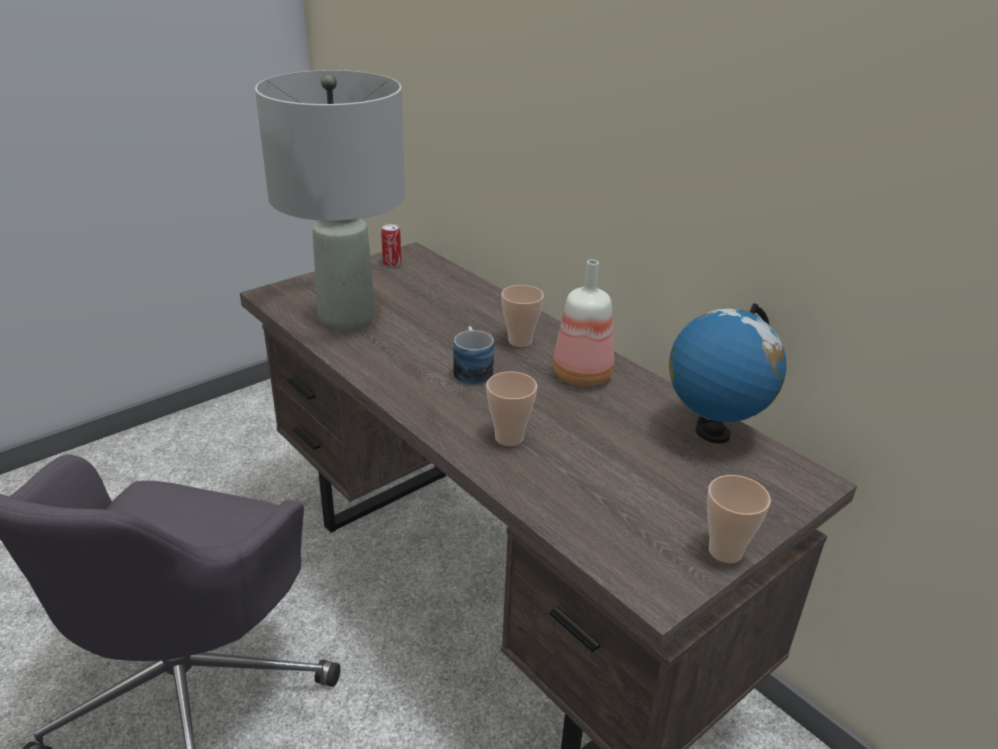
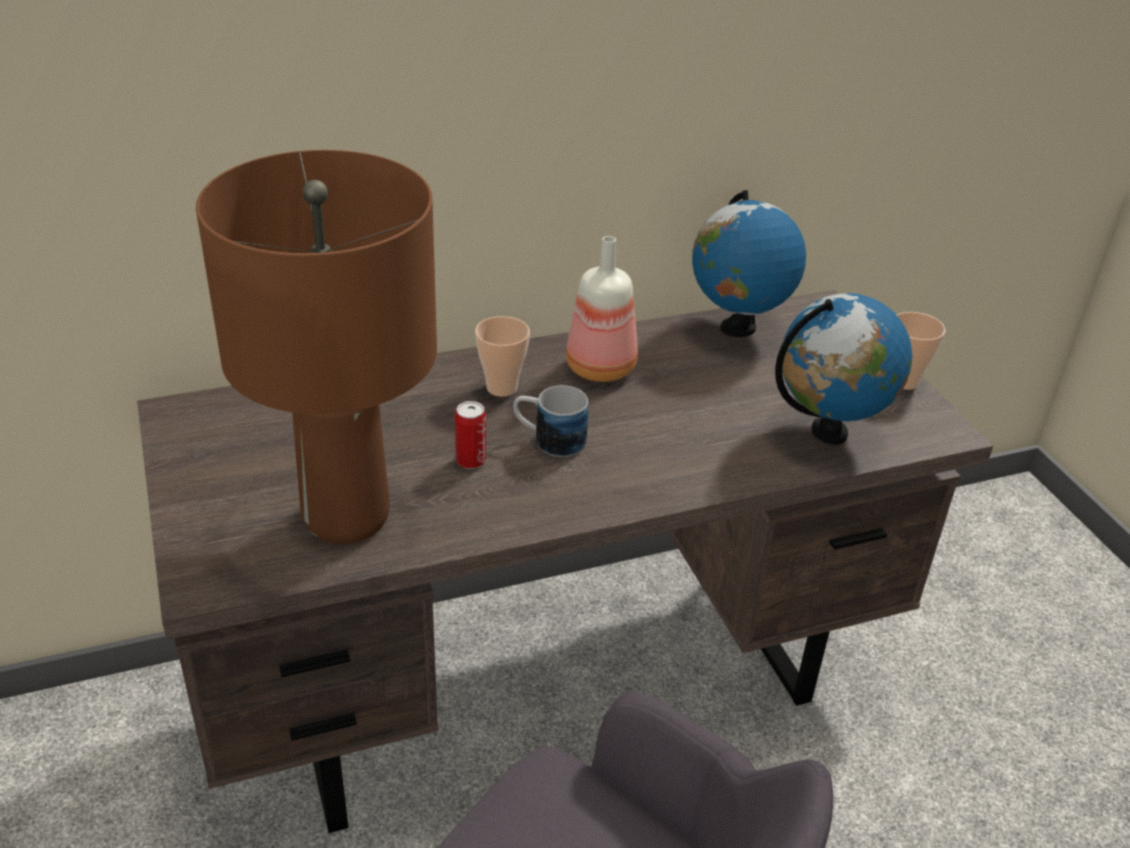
camera: 70 degrees left, 5 degrees up
grey table lamp [255,70,405,332] -> brown table lamp [196,150,437,544]
can [381,224,401,267] -> can moved to [455,401,486,469]
cup [486,372,537,446] -> none
none -> globe [775,293,912,445]

